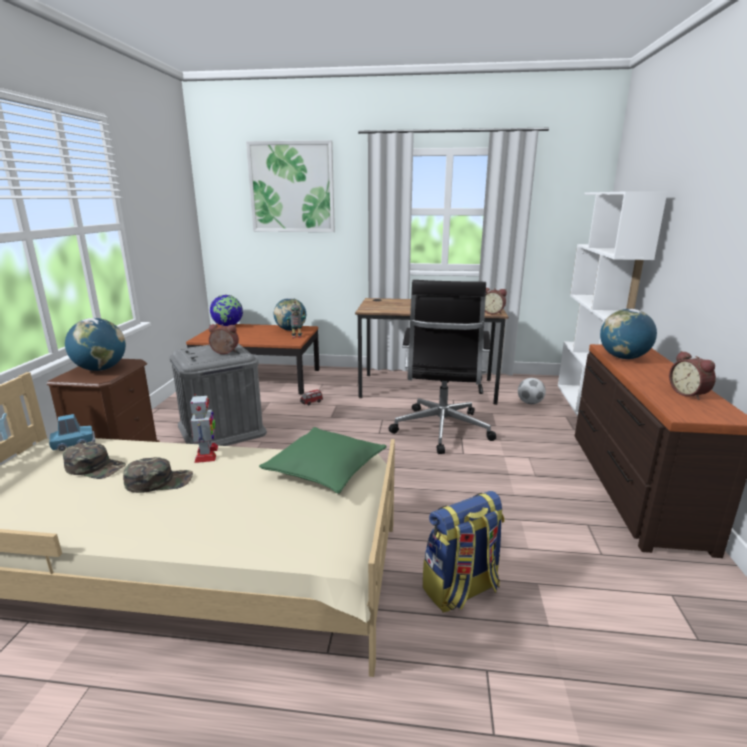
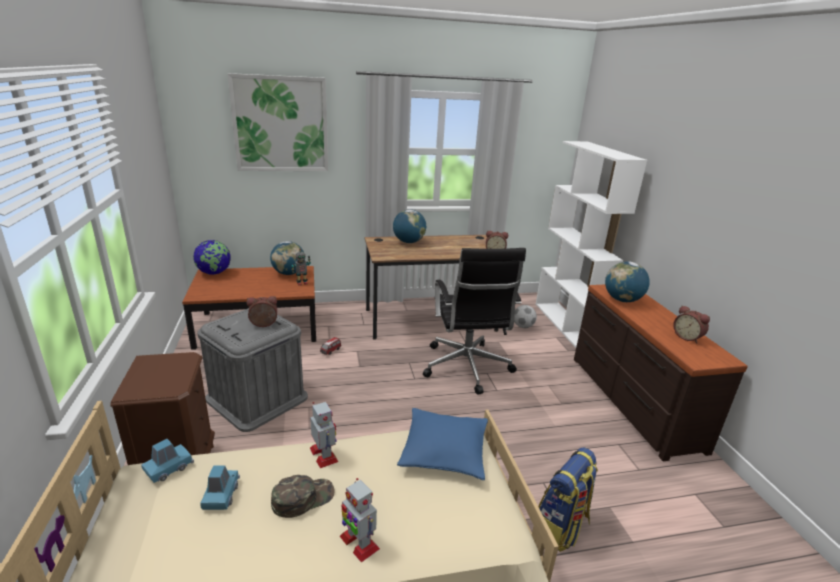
camera: 20 degrees left, 5 degrees up
green cap [63,442,126,479] -> blue toy car [200,466,240,510]
globe [65,318,126,371] -> globe moved to [393,209,426,243]
green pillow [259,427,387,493] -> blue pillow [397,408,488,480]
none -> toy robot [340,478,380,563]

